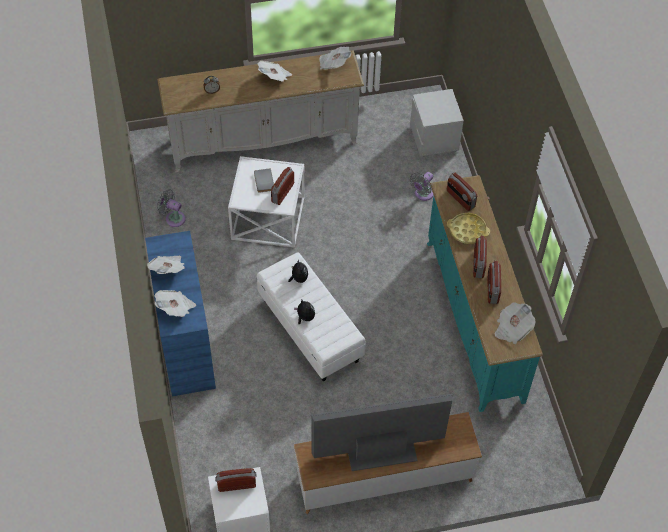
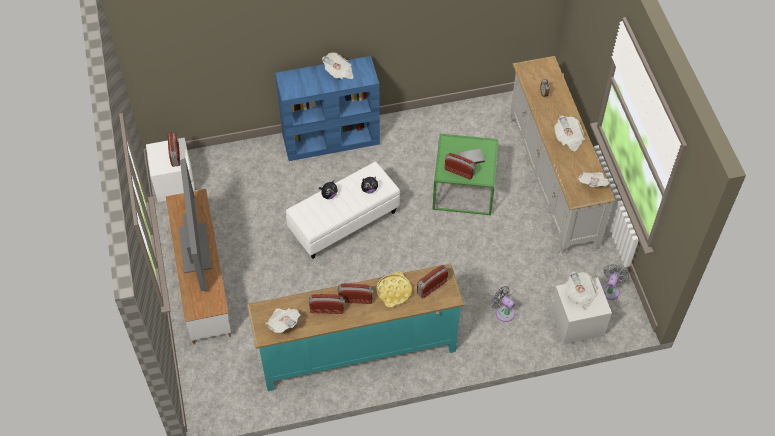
camera: 90 degrees right, 0 degrees up
newspaper [154,290,196,317] -> newspaper moved to [565,271,598,310]
grey fan [157,189,186,227] -> grey fan moved to [602,264,629,300]
white side table [228,156,305,248] -> green side table [432,134,499,215]

